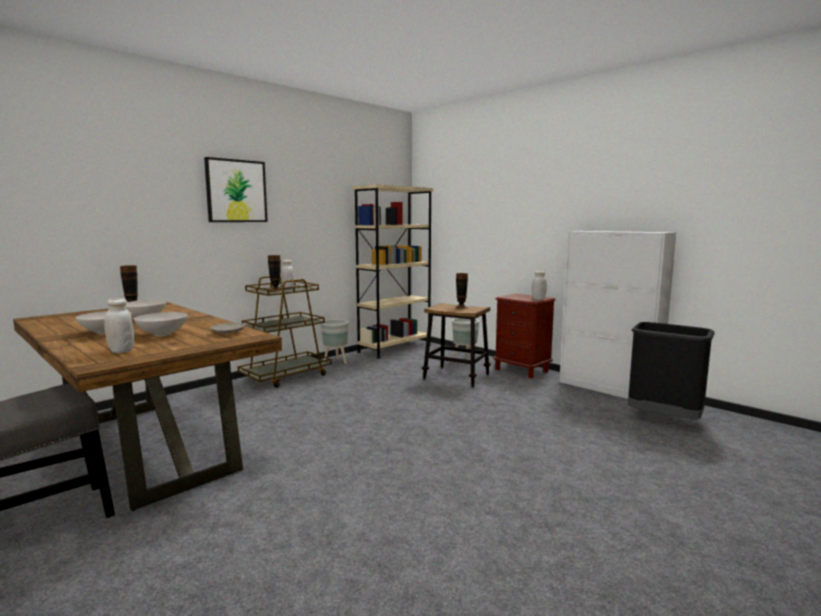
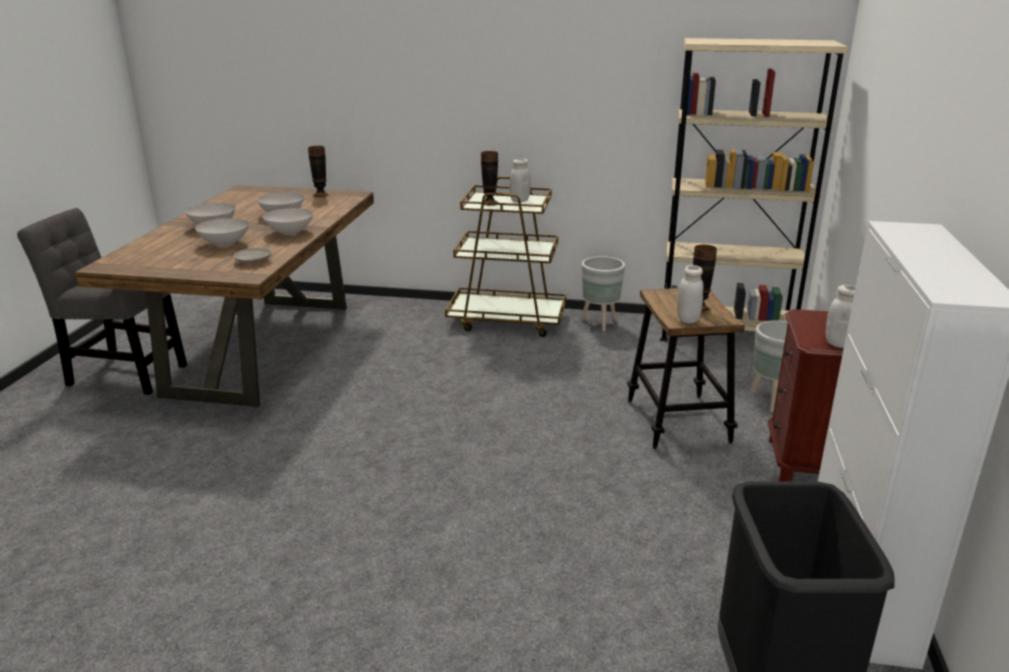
camera: 55 degrees right, 15 degrees up
white jar [104,298,134,353] -> white jar moved to [677,265,704,323]
picture [204,157,268,222] -> none
none -> white bowl [263,208,313,235]

